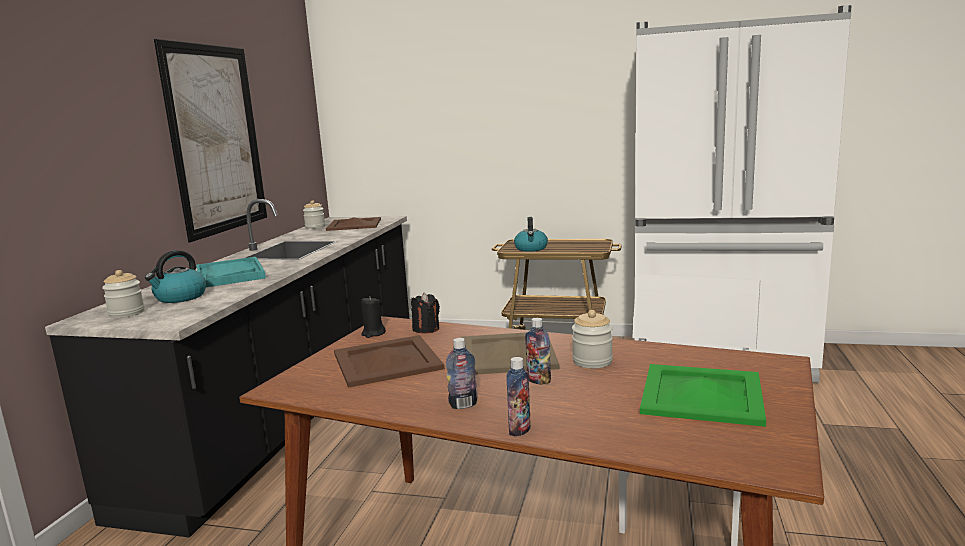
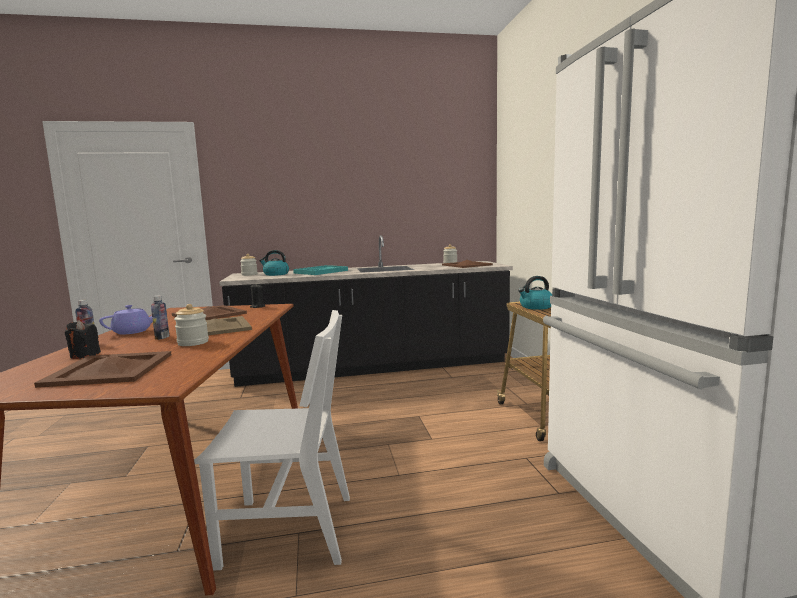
camera: 65 degrees right, 5 degrees down
picture [154,39,267,242] -> none
black candle [411,293,440,333] -> black candle moved to [65,320,101,359]
bottle [446,338,478,409] -> purple teapot [99,305,153,334]
green tray [640,364,766,427] -> brown tray [34,351,172,388]

